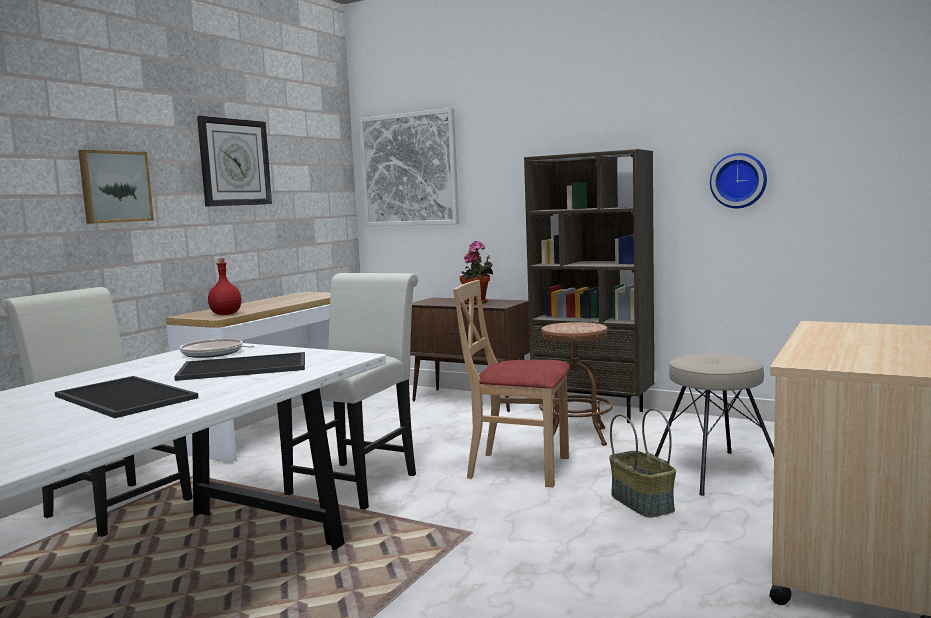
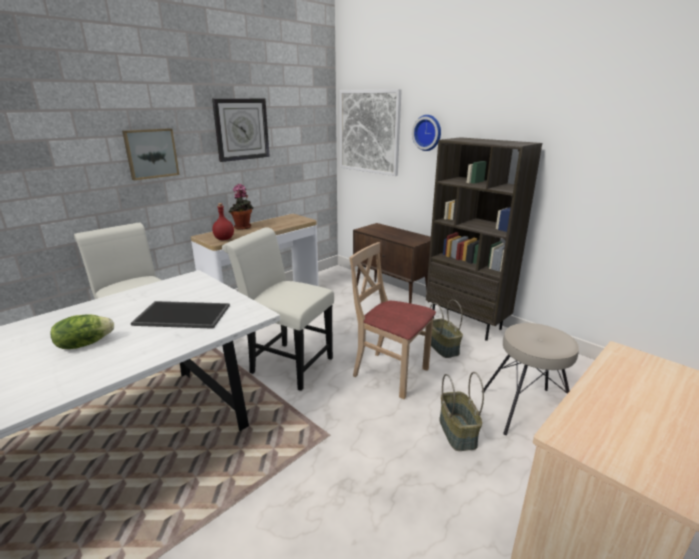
camera: 15 degrees right, 15 degrees up
tray [55,376,198,418] -> lettuce [50,314,114,349]
frying pan [179,338,255,358] -> none
white chair [277,273,418,510] -> white chair turned 105 degrees counterclockwise [222,227,334,391]
potted plant [460,241,493,305] -> potted plant moved to [229,184,253,230]
brown stool [539,322,613,446] -> basket [430,300,463,358]
wall clock [710,153,767,208] -> wall clock moved to [412,115,441,151]

